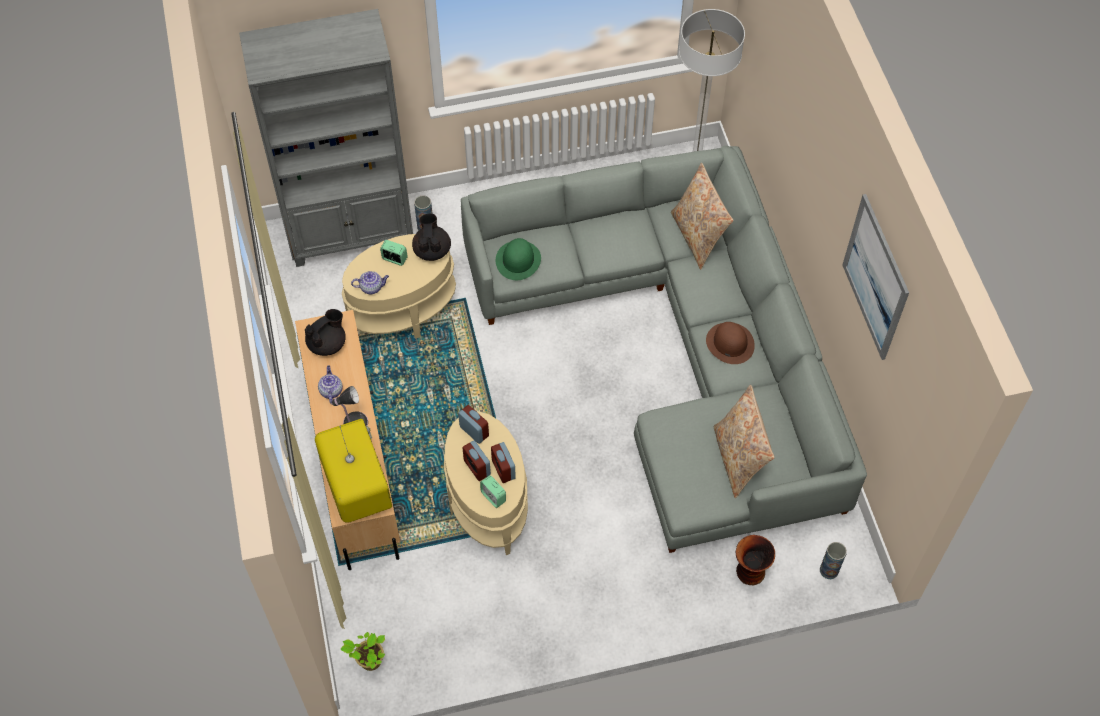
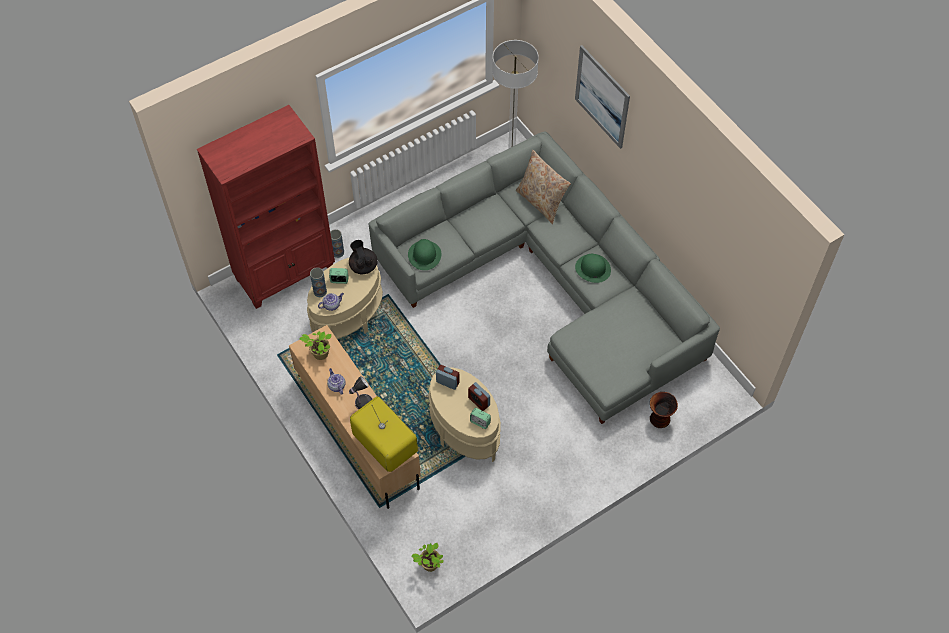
camera: 20 degrees left, 0 degrees up
grey bookcase [239,9,413,267] -> red bookcase [197,105,335,309]
black teapot [305,309,346,356] -> potted plant [299,331,331,360]
alarm clock [462,440,491,481] -> none
brown hat [706,322,755,364] -> green hat [575,254,611,283]
beige pillow [714,385,774,498] -> none
vase [820,542,847,579] -> vase moved to [310,267,327,297]
picture [842,194,909,360] -> picture moved to [575,45,630,149]

